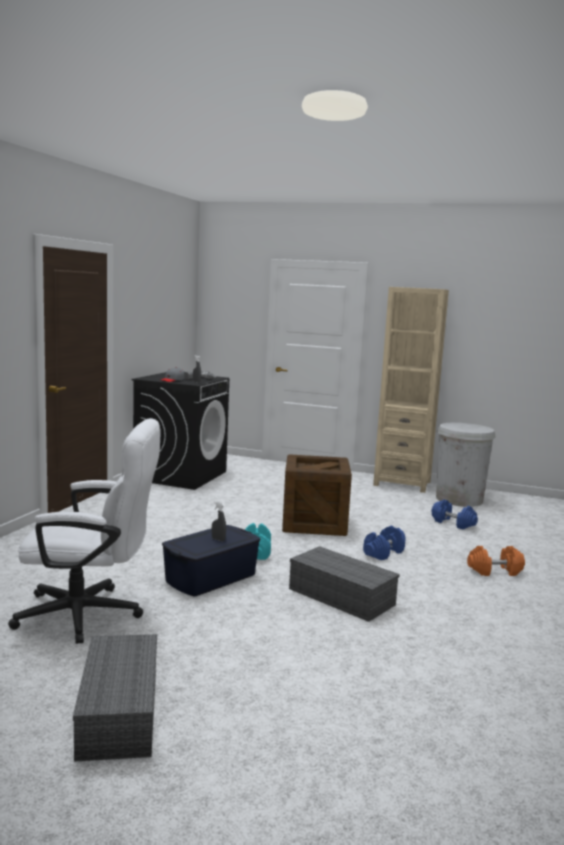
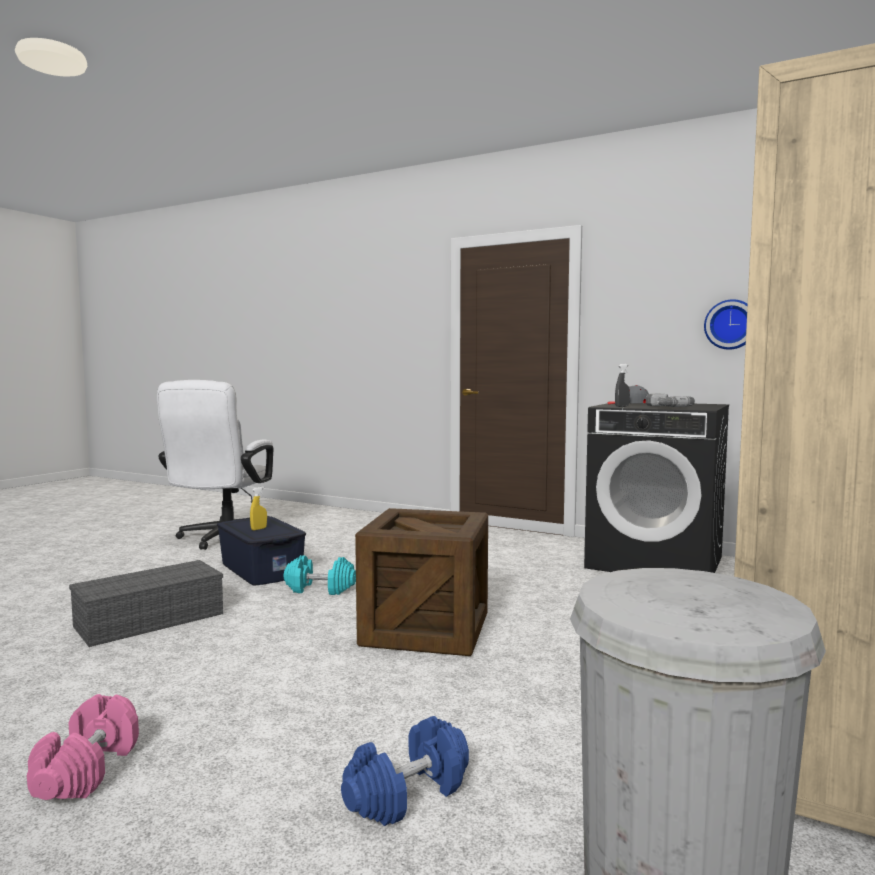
camera: 100 degrees right, 5 degrees down
grey storage box [73,634,157,762] -> none
grey spray bottle [212,502,226,542] -> yellow spray bottle [250,487,267,530]
blue dumbbell [363,526,406,560] -> none
orange dumbbell [467,546,525,576] -> pink dumbbell [27,694,139,800]
none -> wall clock [704,299,748,350]

